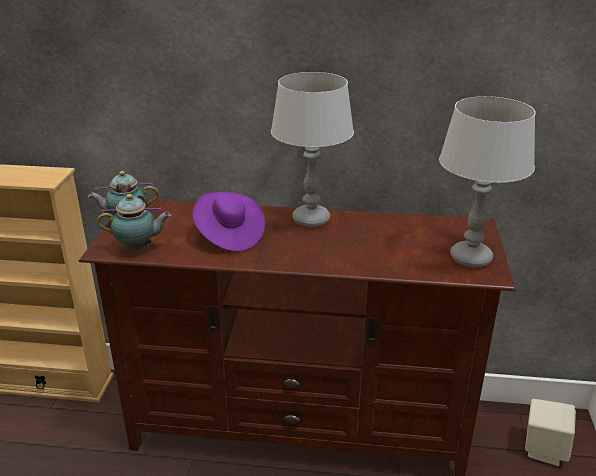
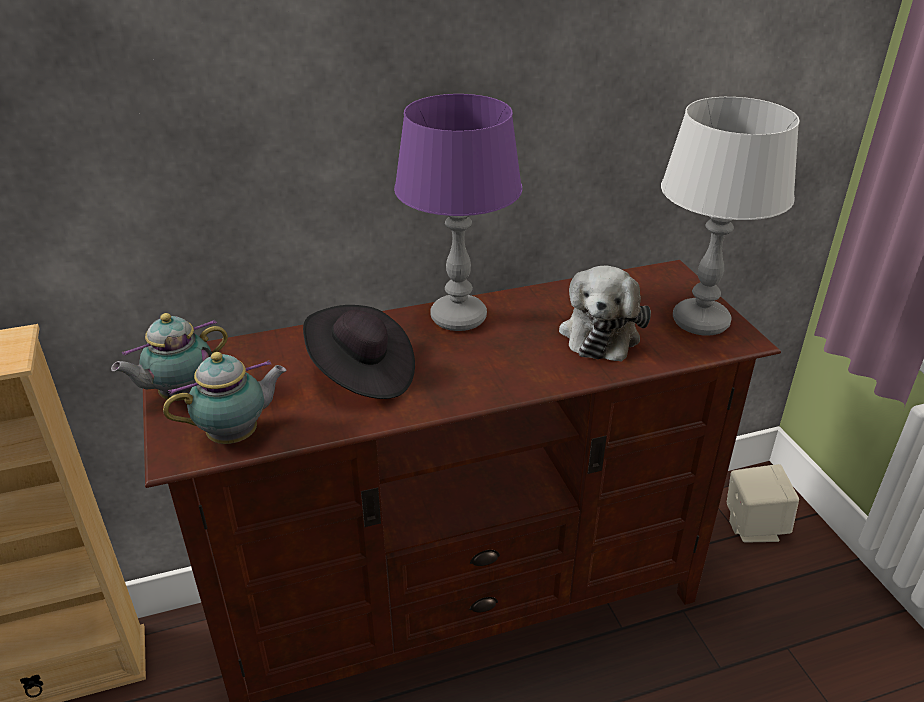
camera: 25 degrees left, 5 degrees up
purple hat [192,192,265,251] -> black hat [303,305,415,399]
grey table lamp [271,72,354,227] -> purple table lamp [394,94,522,331]
none -> plush toy [559,265,651,362]

